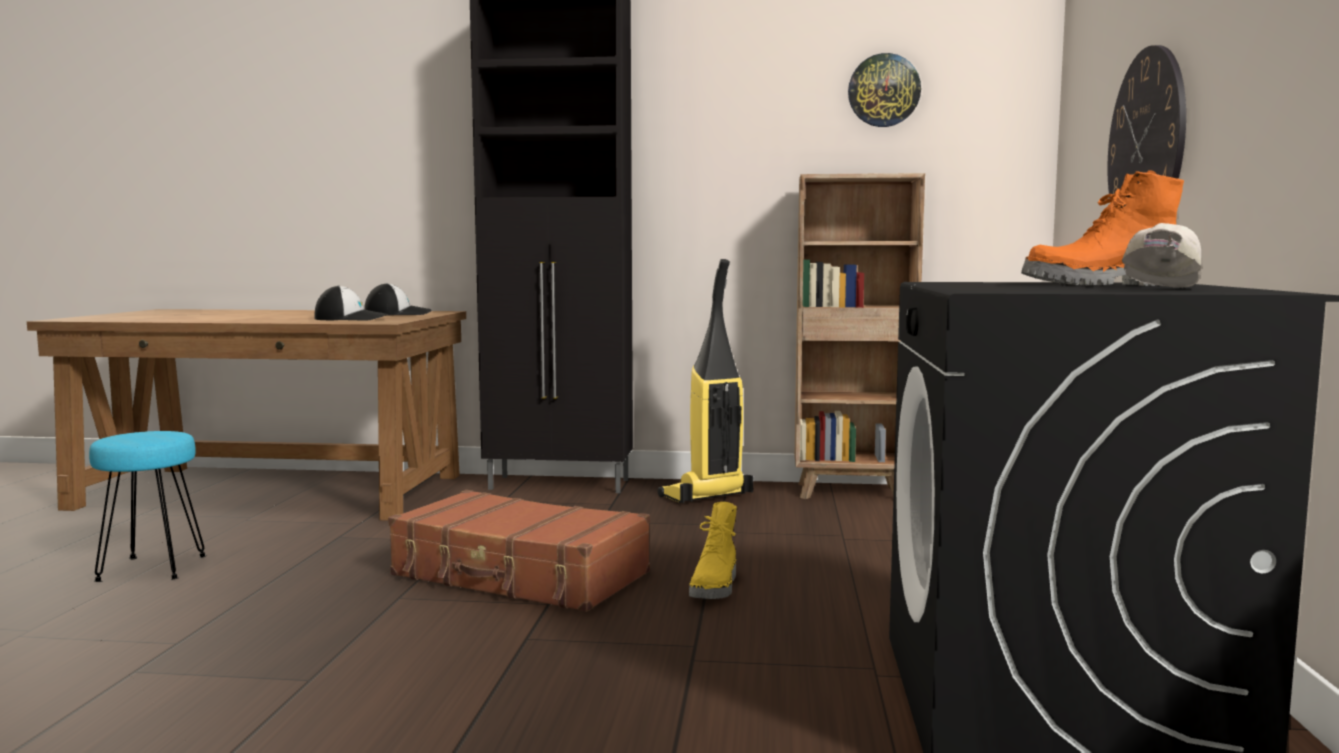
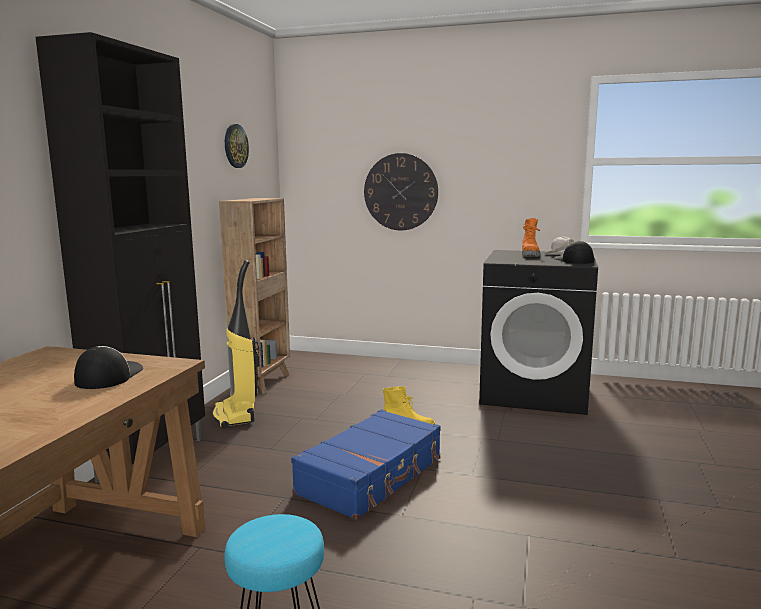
camera: 80 degrees left, 5 degrees up
cap [364,283,432,316] -> cap moved to [554,241,594,264]
brown suitcase [388,490,650,612] -> blue suitcase [291,409,441,520]

